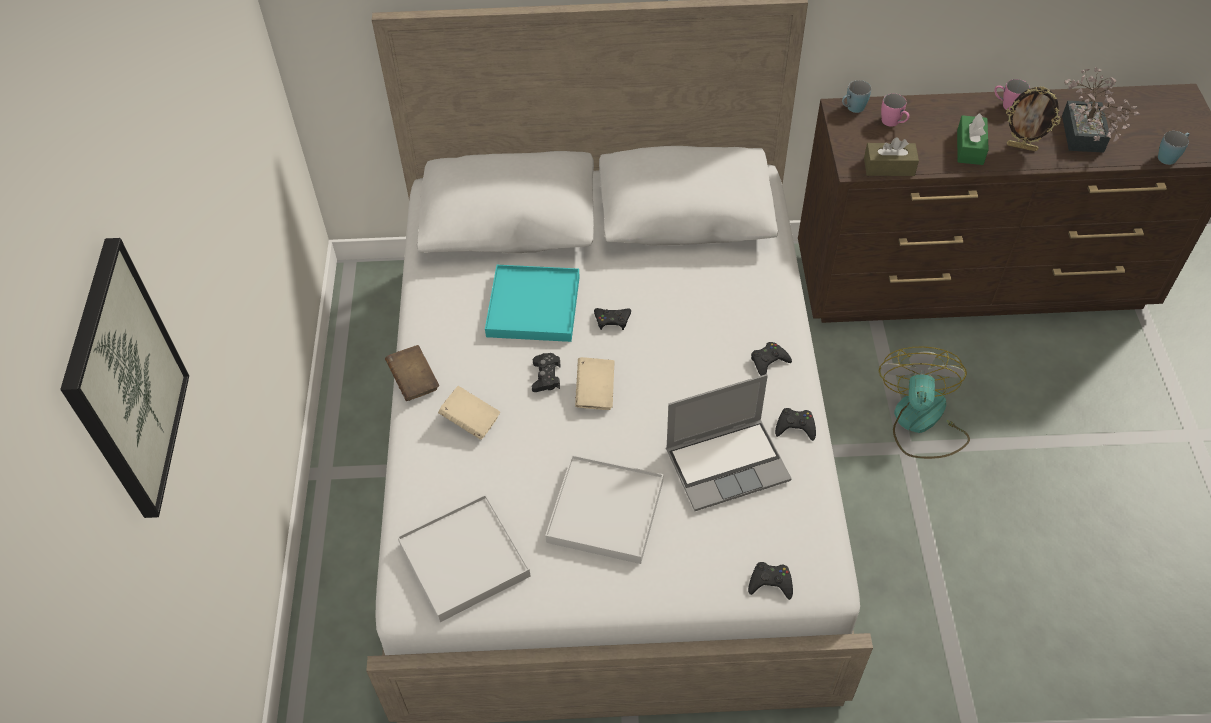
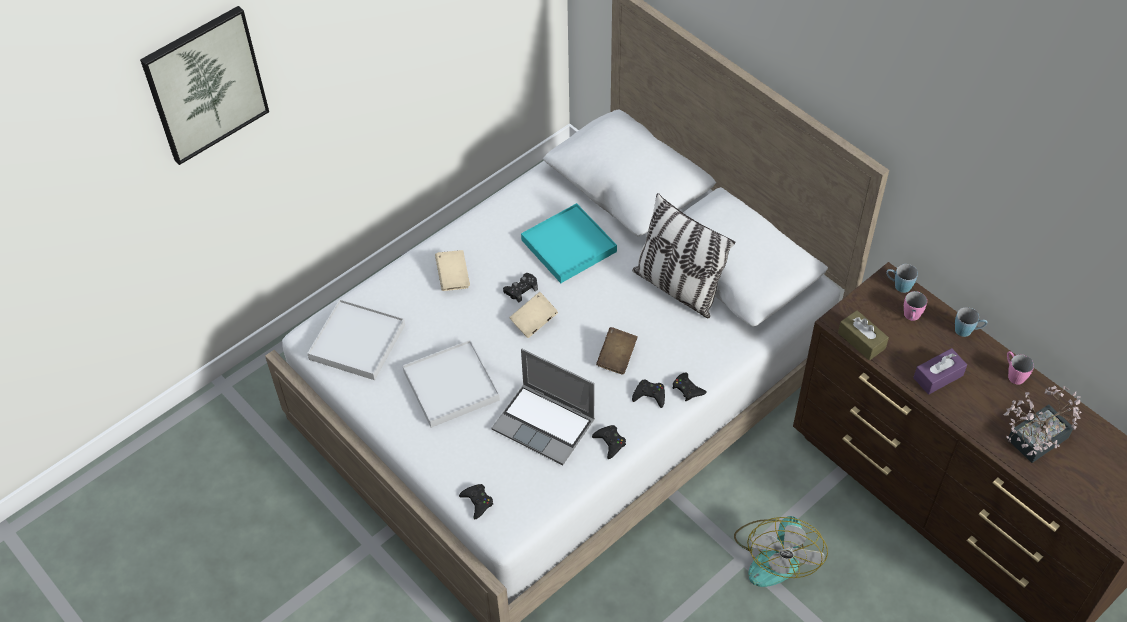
camera: 50 degrees right, 0 degrees up
brown book [385,345,439,401] -> brown book moved to [596,327,638,375]
black game controller [594,308,631,330] -> black game controller moved to [673,373,707,401]
fan [879,347,970,459] -> fan turned 135 degrees clockwise [734,516,828,587]
green tissue box [957,113,989,165] -> purple tissue box [913,348,967,395]
picture frame [1006,86,1061,151] -> none
blue mug [1158,131,1190,165] -> blue mug moved to [955,307,987,337]
none -> pillow [632,193,735,319]

